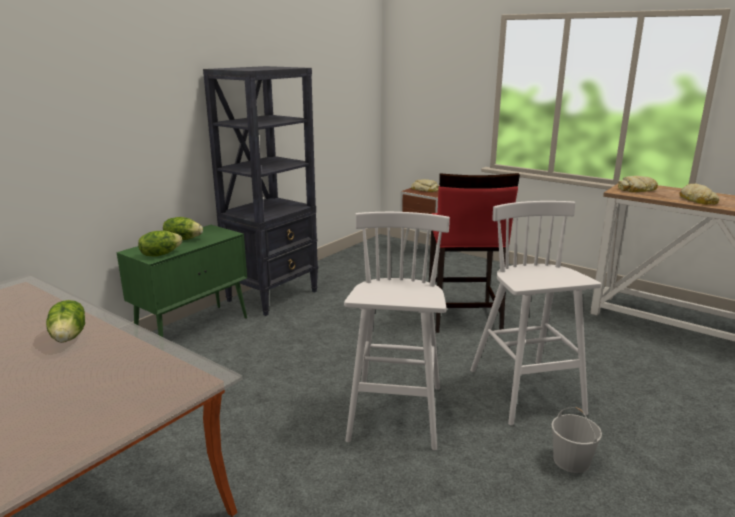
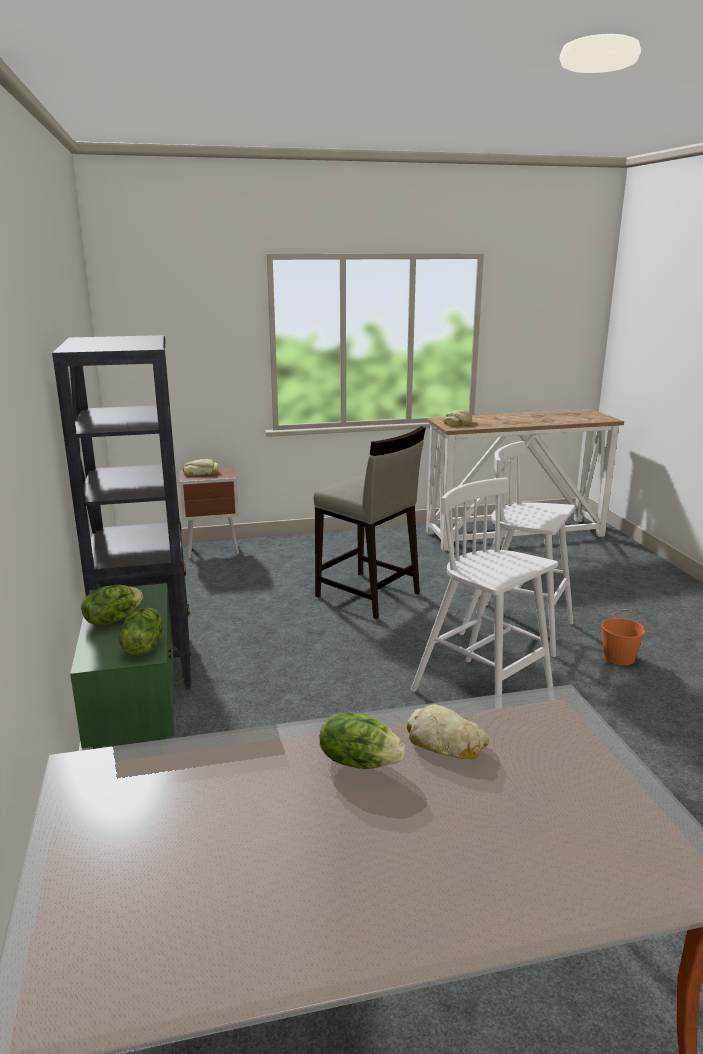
camera: 50 degrees left, 0 degrees up
red stool [429,173,520,333] -> beige stool [314,426,426,619]
white bucket [551,407,602,473] -> orange bucket [602,609,645,665]
bread [679,184,719,205] -> bread moved to [407,704,489,759]

